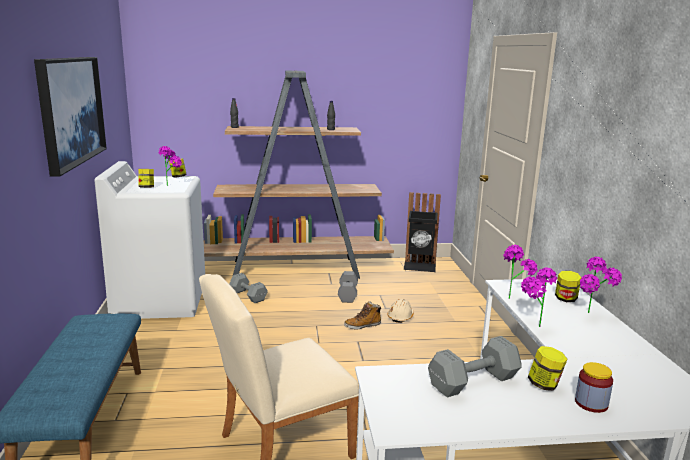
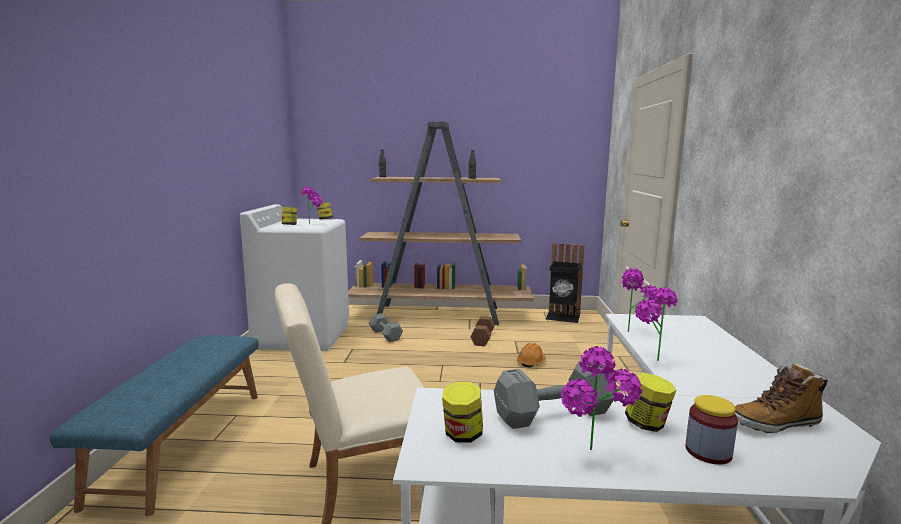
camera: 10 degrees right, 5 degrees down
picture [34,57,107,177] -> none
grey dumbbell [338,271,358,303] -> brown dumbbell [471,316,495,346]
boot [344,301,382,330] -> boot moved to [735,362,828,433]
beige hard hat [387,299,414,323] -> orange hard hat [517,343,546,368]
jar [555,271,581,302] -> jar moved to [442,382,483,443]
potted plant [580,256,622,313] -> potted plant moved to [561,346,642,450]

